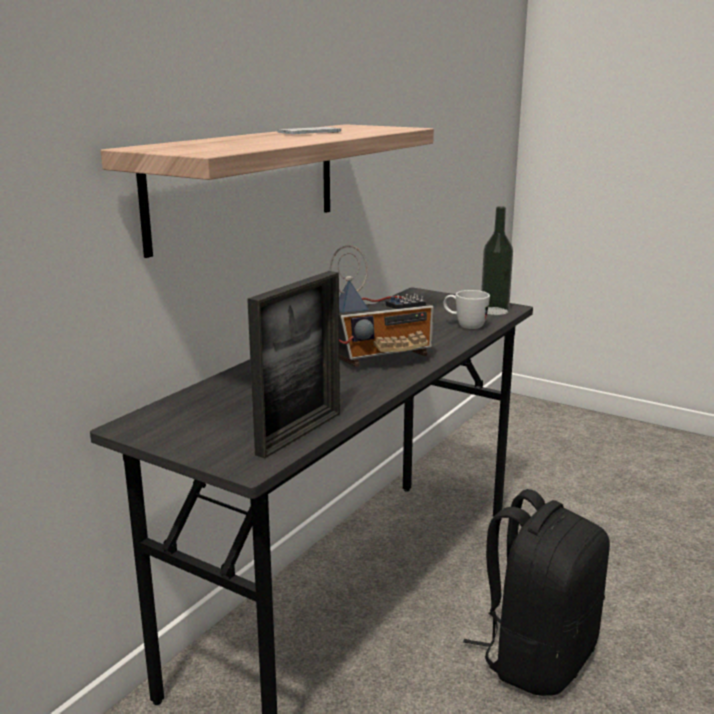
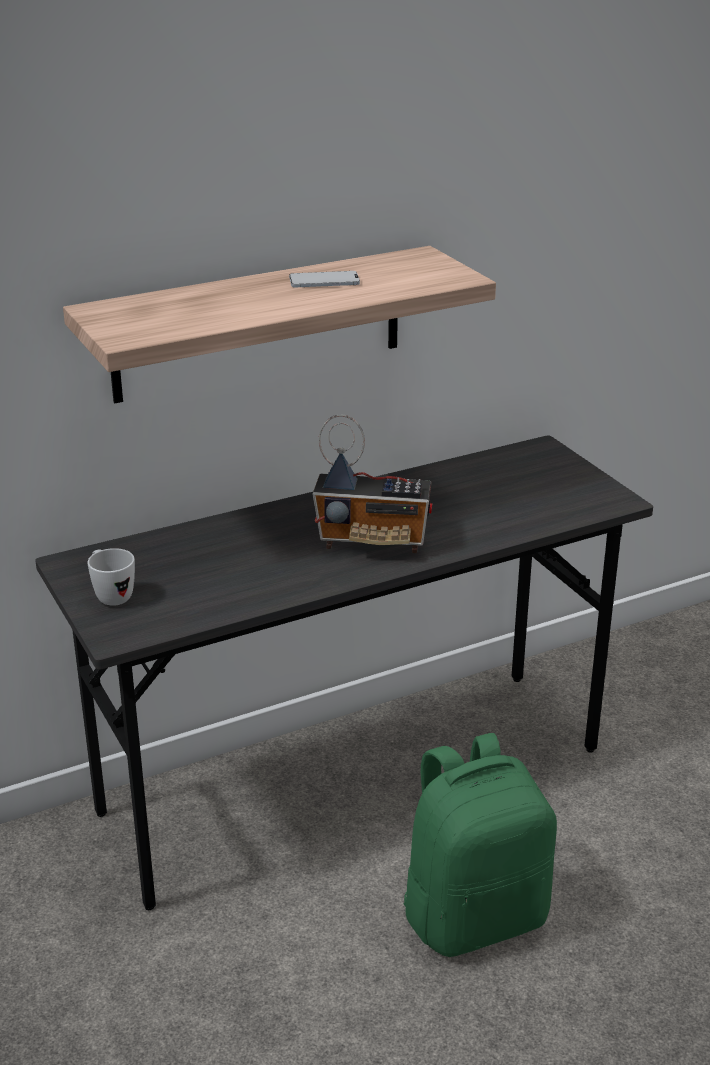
camera: 30 degrees right, 10 degrees up
picture frame [247,271,340,458] -> none
white mug [443,290,490,329] -> white mug moved to [88,548,135,606]
black backpack [463,489,610,696] -> green backpack [403,733,557,957]
bottle [481,206,513,315] -> none

